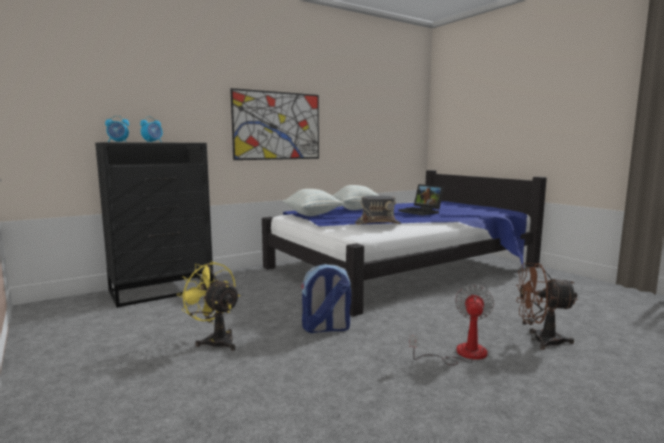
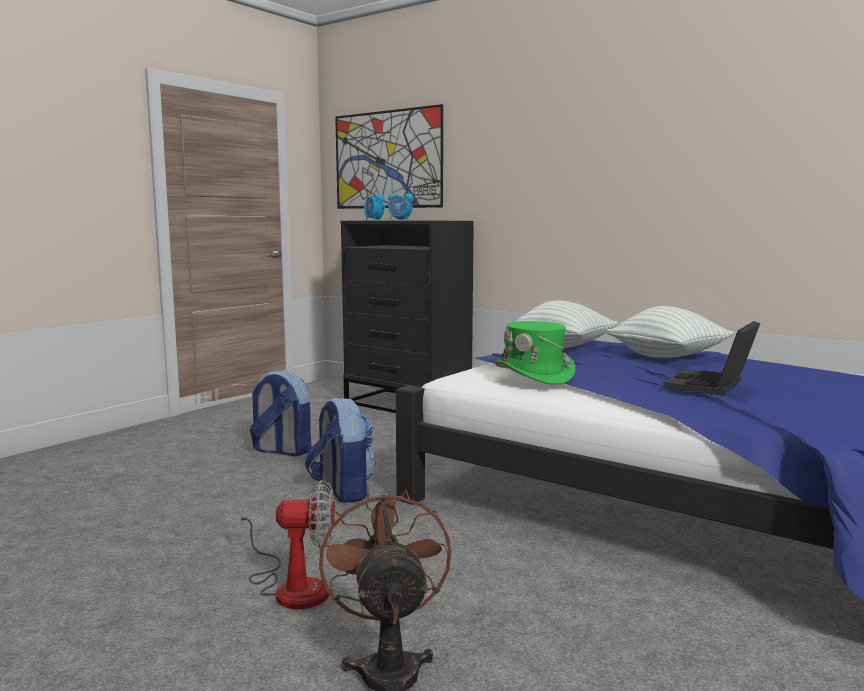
camera: 70 degrees right, 0 degrees up
yellow fan [177,261,240,351] -> backpack [250,371,312,456]
picture [230,88,319,160] -> picture moved to [335,104,443,209]
grey hat [355,196,401,225] -> green hat [495,321,575,385]

